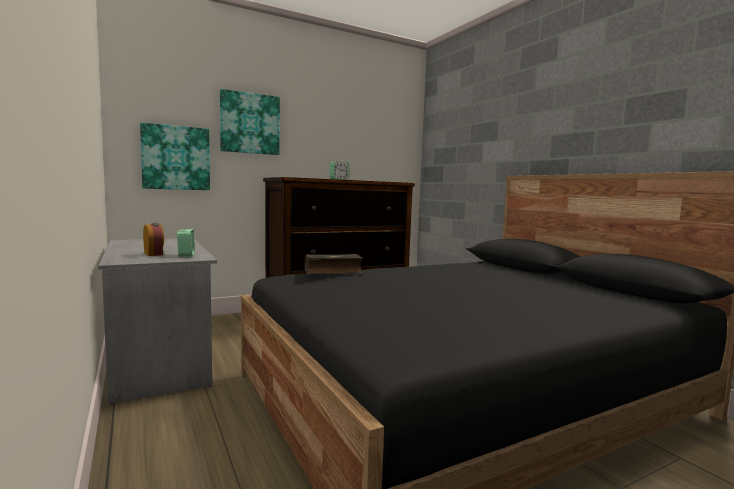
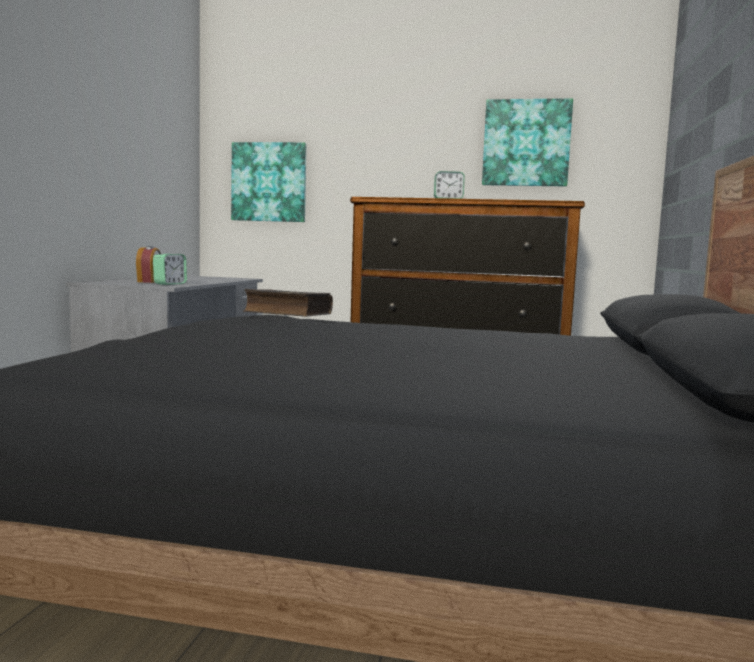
camera: 40 degrees right, 0 degrees up
picture [220,89,280,155] -> picture moved to [482,98,573,187]

